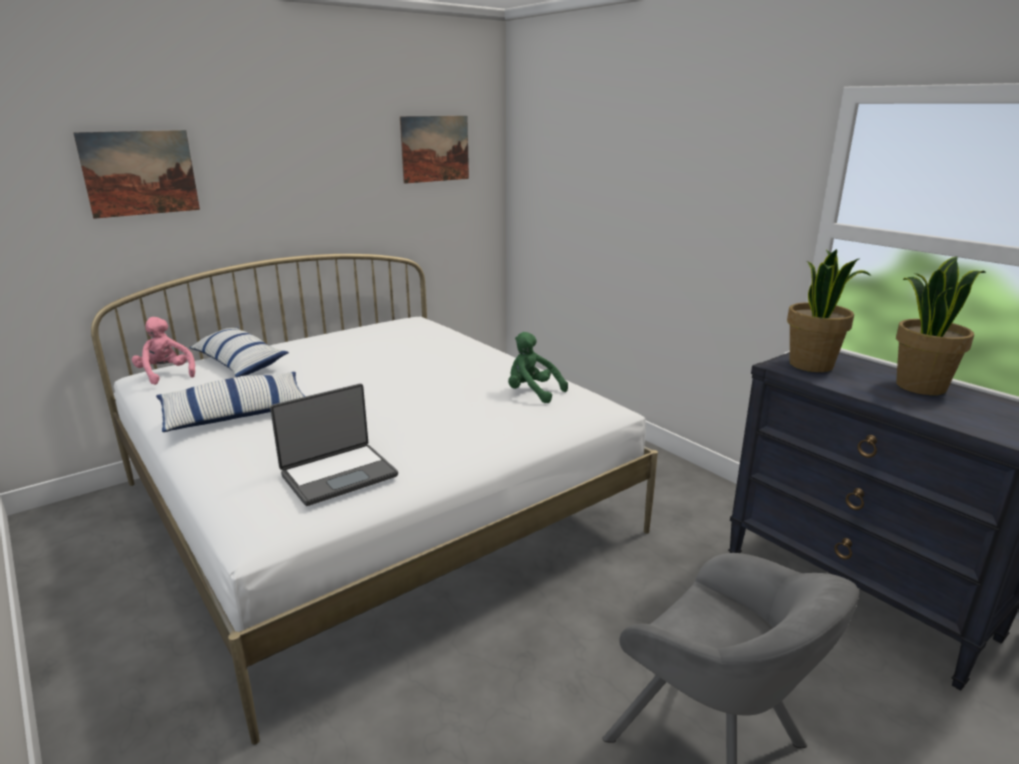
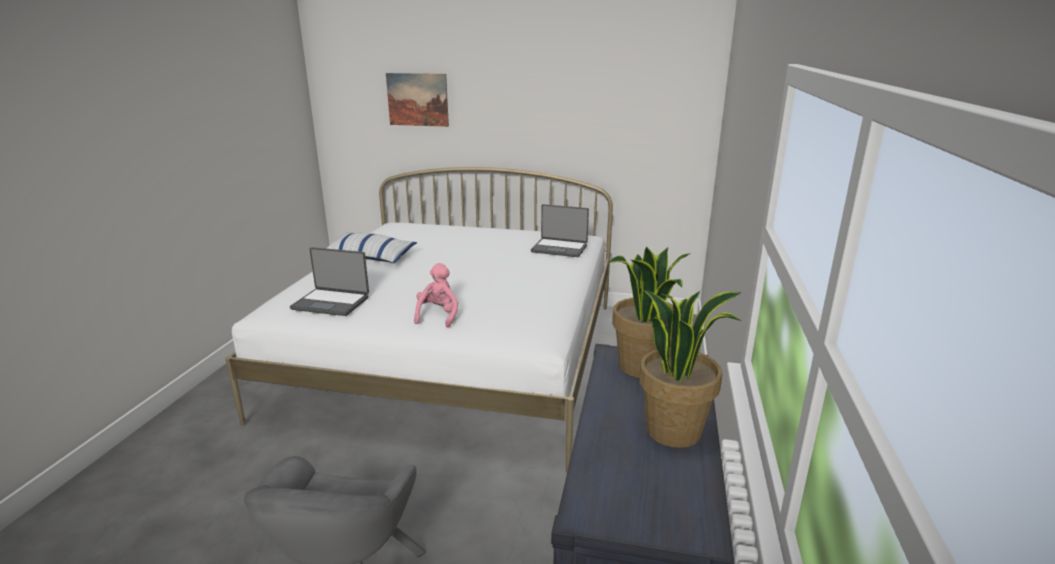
camera: 50 degrees right, 0 degrees up
pink plush toy [132,317,195,385] -> pink plush toy moved to [414,263,458,328]
pillow [190,327,289,377] -> none
picture [400,116,469,184] -> none
green plush toy [508,332,568,403] -> none
none -> laptop [531,204,589,257]

